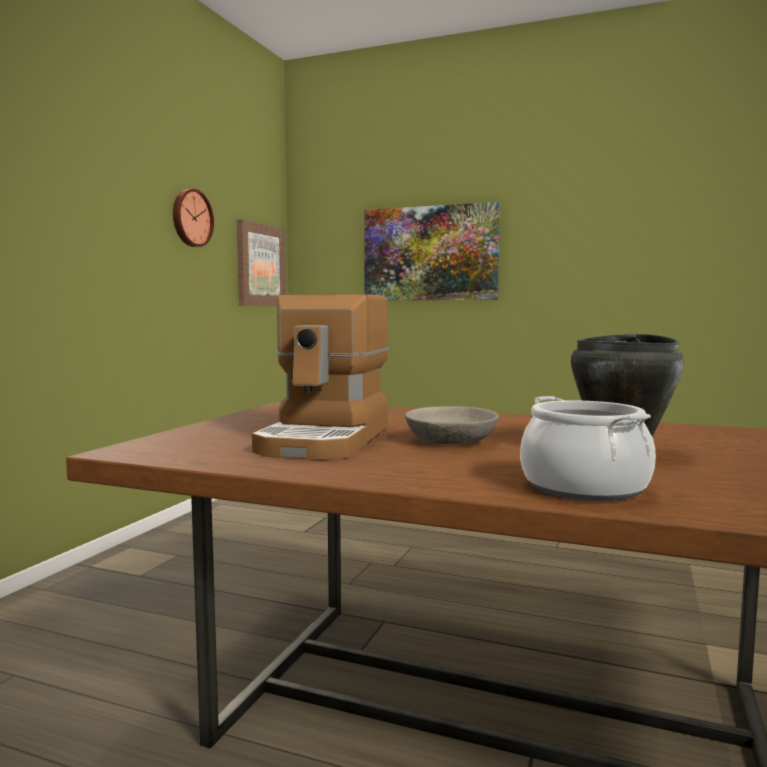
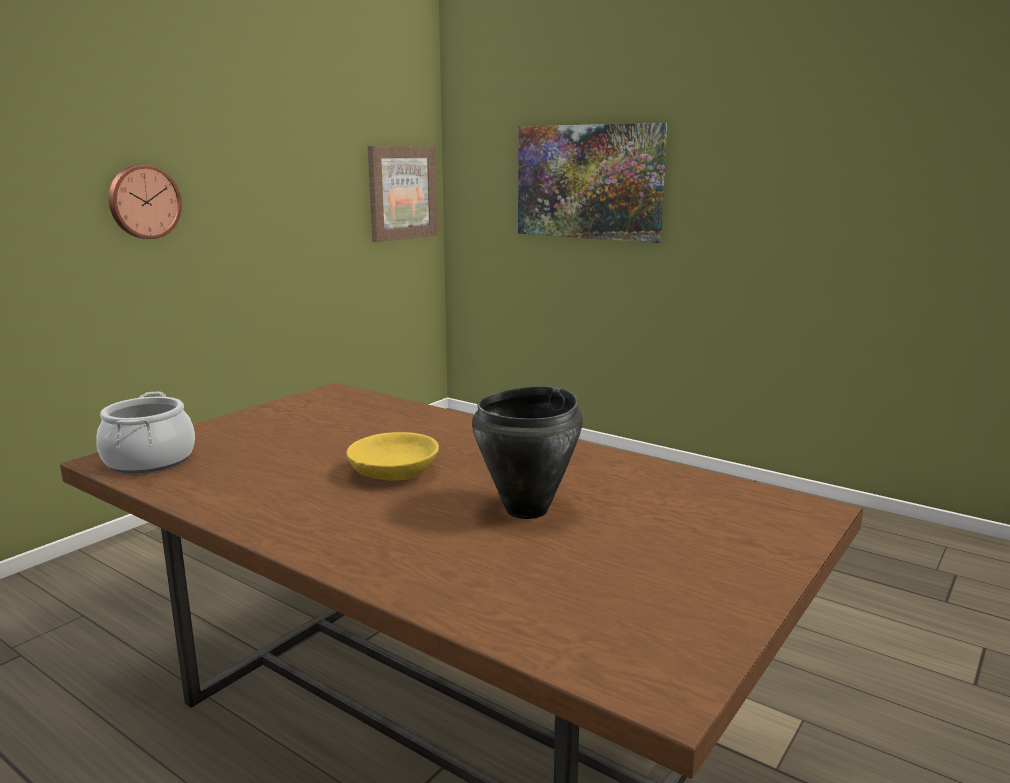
camera: 15 degrees right, 10 degrees up
wall clock [173,189,214,247] -> wall clock moved to [109,165,182,239]
coffee machine [252,294,389,460] -> none
grey bowl [405,406,499,444] -> yellow bowl [346,432,439,481]
cooking pot [520,396,656,501] -> cooking pot moved to [96,392,195,473]

